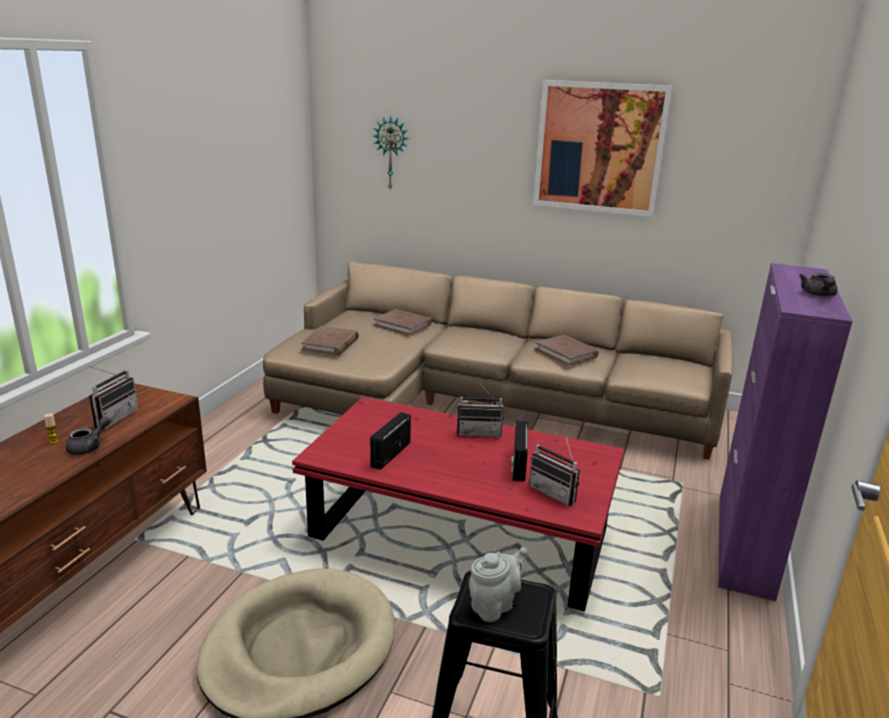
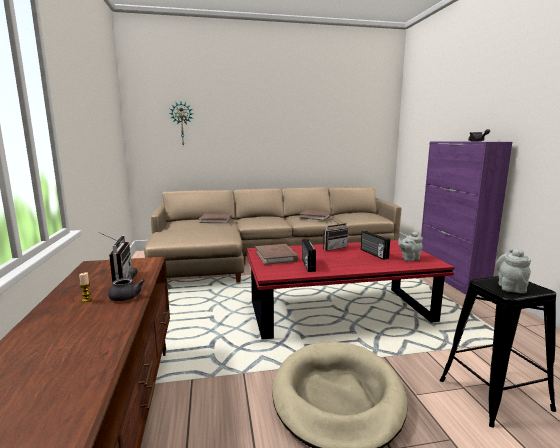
camera: 30 degrees left, 10 degrees down
brown book [301,326,359,355] -> brown book moved to [256,244,299,265]
radio [529,434,580,506] -> grey teapot [398,232,423,261]
picture [533,80,673,217] -> none

